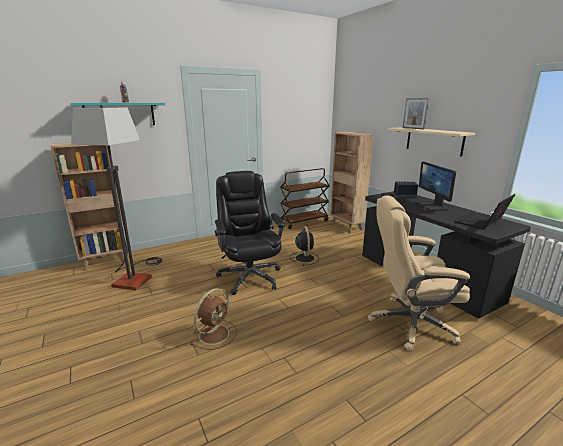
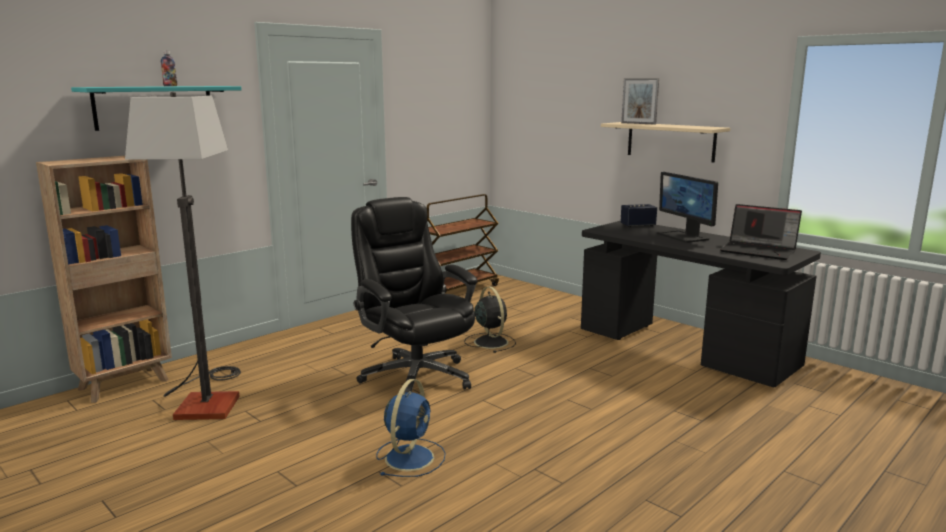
camera: 15 degrees left, 5 degrees down
brown fan [190,288,237,350] -> blue fan [376,379,446,477]
brown bookcase [330,132,373,233] -> none
beige office chair [368,195,470,351] -> none
laptop [454,194,516,229] -> laptop turned 90 degrees counterclockwise [720,204,802,260]

